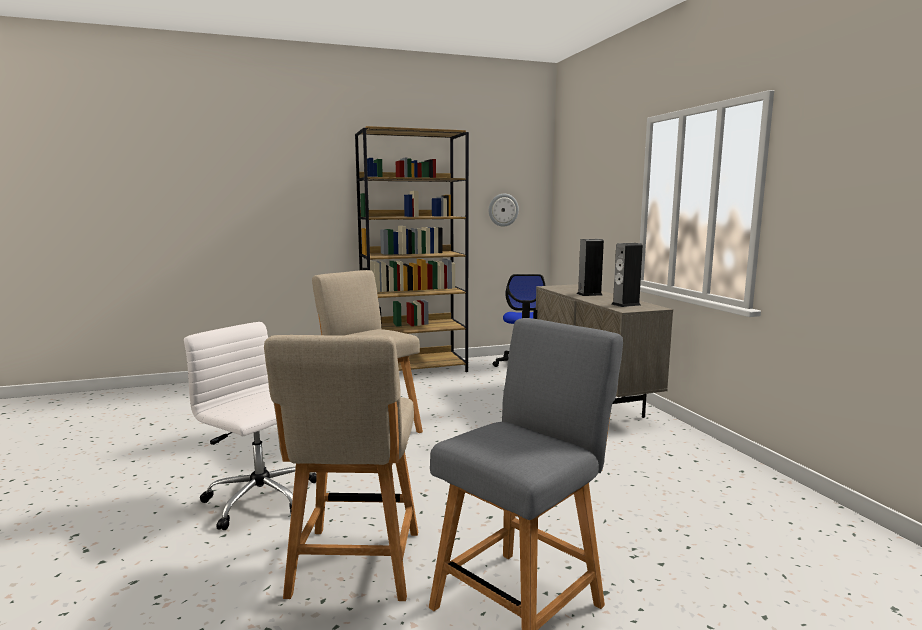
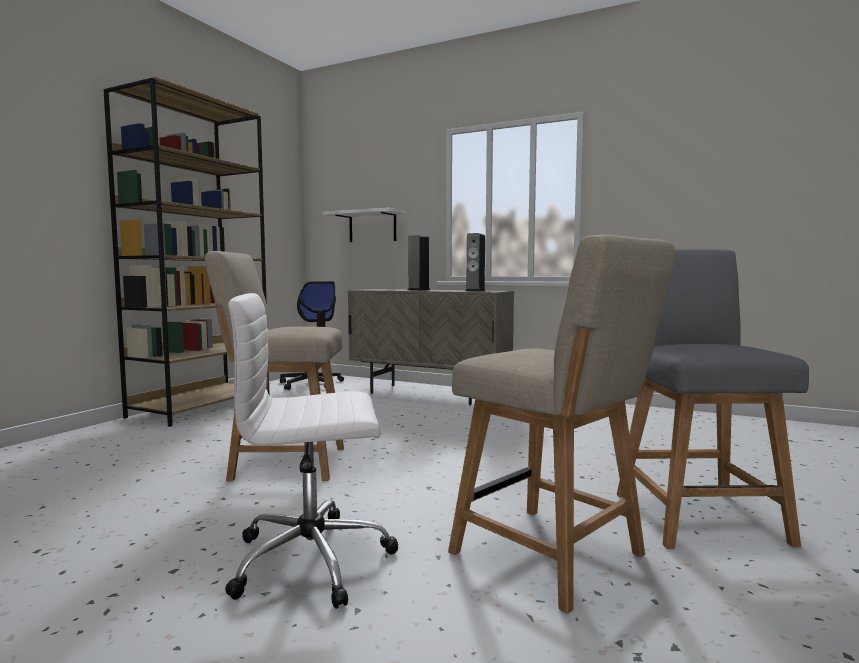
camera: 45 degrees left, 5 degrees down
wall clock [489,193,519,227] -> none
none -> white shelf [323,208,406,242]

